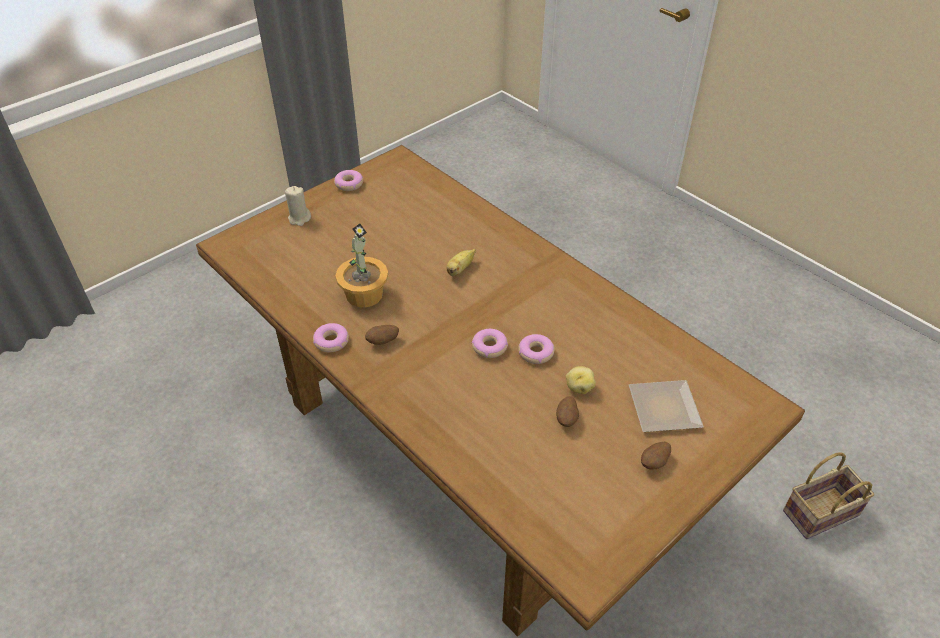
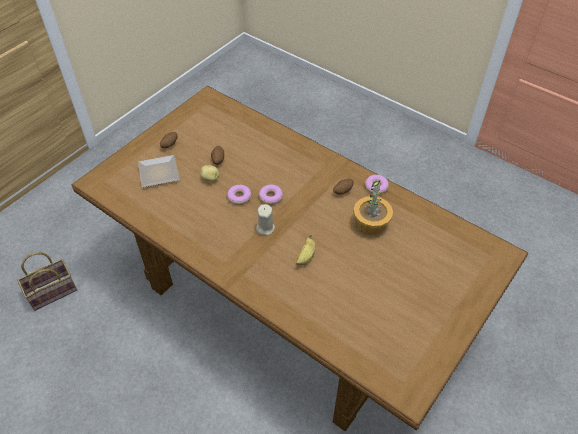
camera: 170 degrees right, 5 degrees up
beige candle [285,186,311,226] -> beige candle moved to [256,204,275,235]
donut [334,170,363,191] -> none

